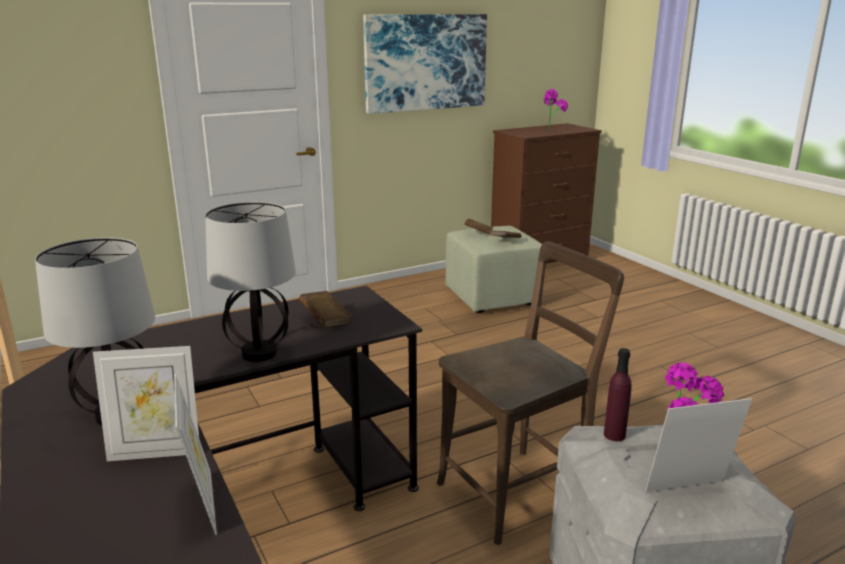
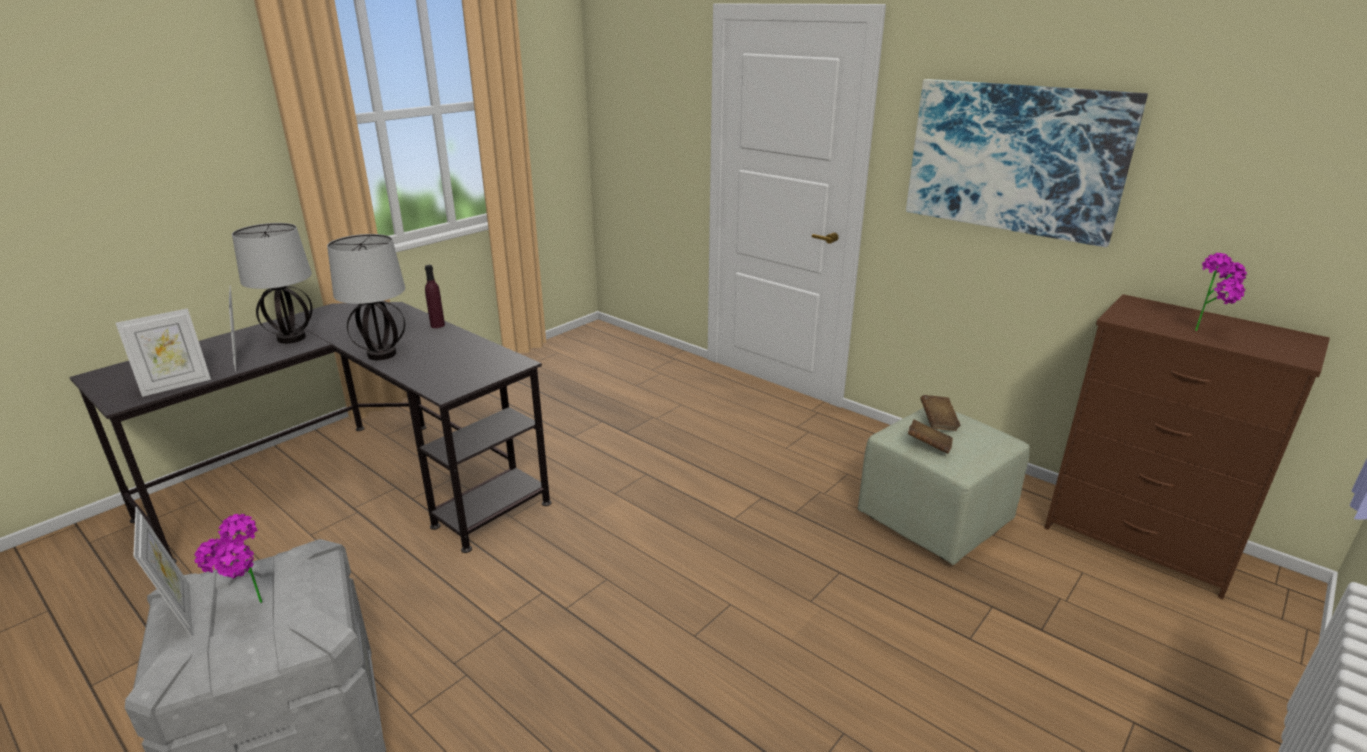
camera: 70 degrees right, 5 degrees up
brown book [298,291,352,327] -> none
brown chair [437,241,624,545] -> none
purple bottle [604,348,632,441] -> purple bottle moved to [425,265,445,328]

